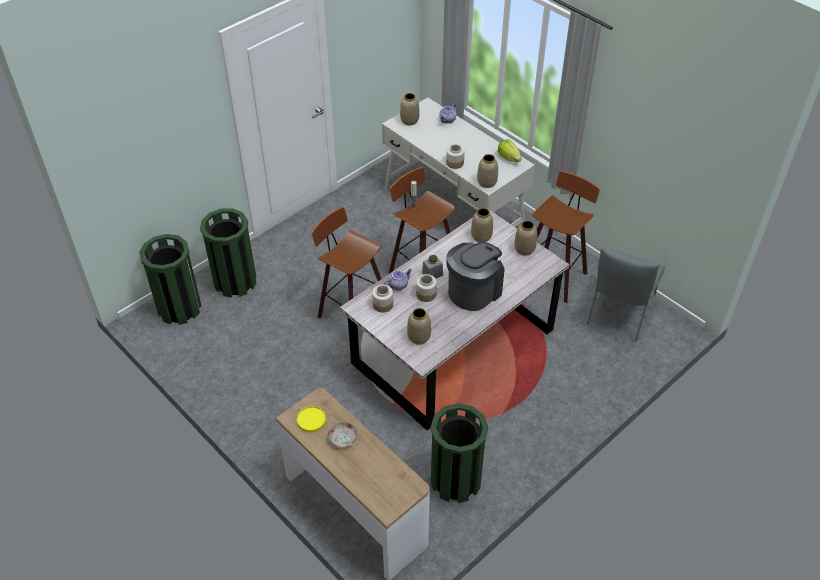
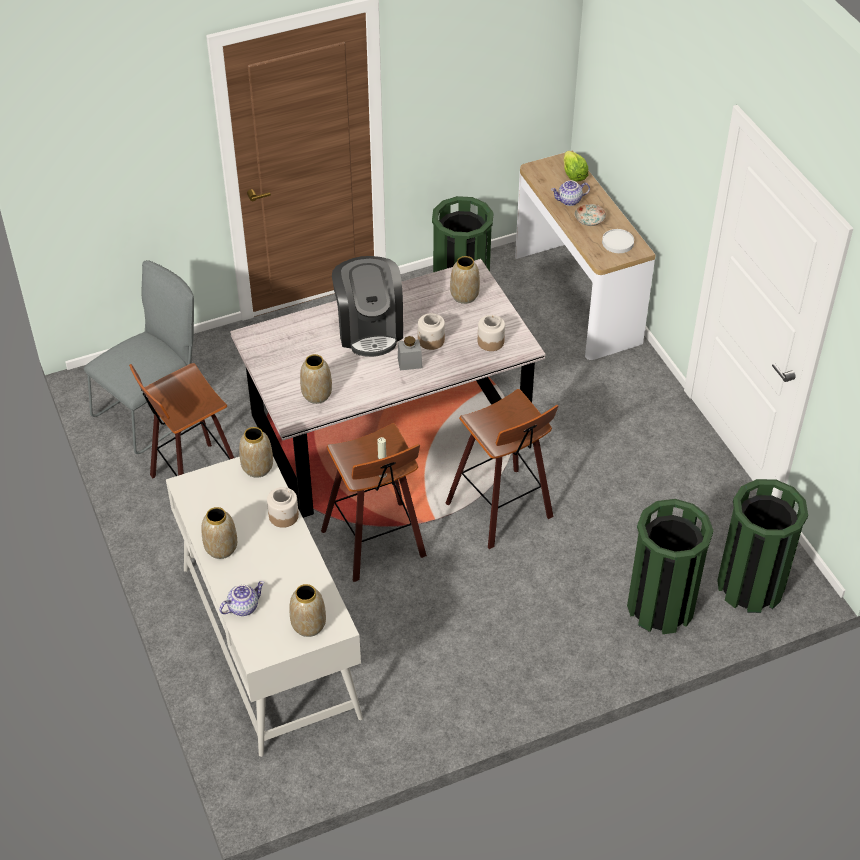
camera: 160 degrees left, 0 degrees up
yellow plate [297,406,326,433] -> white plate [602,229,634,253]
teapot [384,268,412,290] -> teapot moved to [551,181,590,206]
coffee machine [446,242,505,311] -> coffee machine turned 75 degrees counterclockwise [332,256,403,357]
lettuce [497,139,522,162] -> lettuce moved to [564,151,588,182]
vase [514,220,537,255] -> vase moved to [201,507,237,559]

